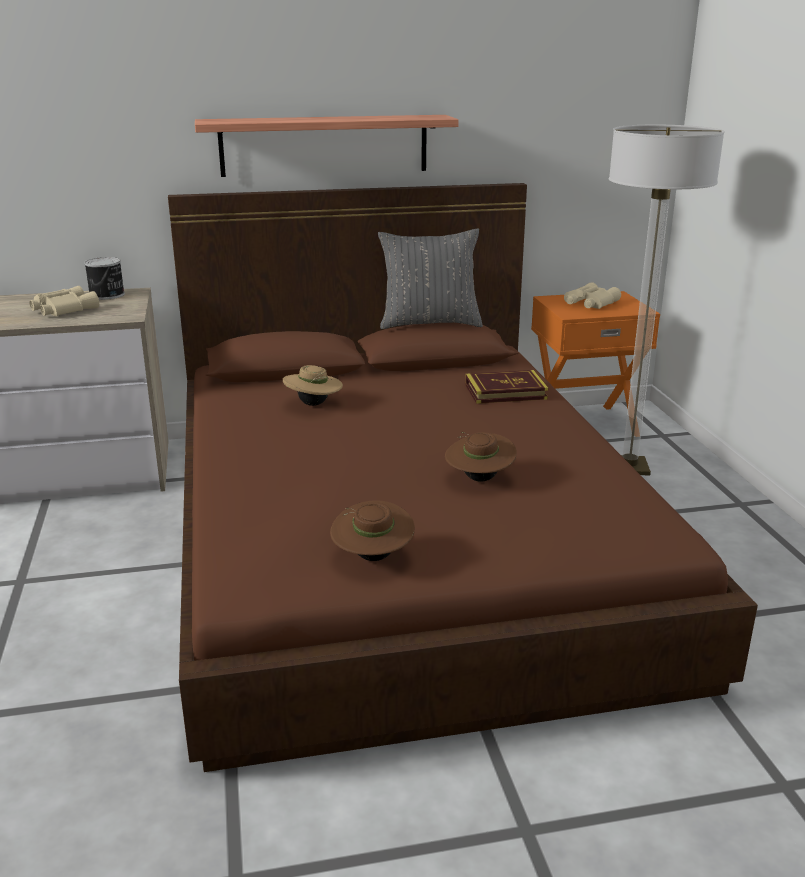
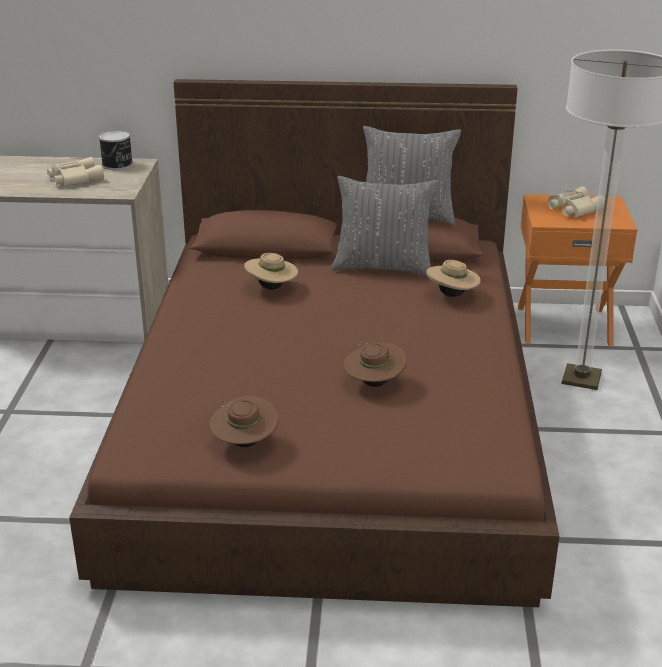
camera: 15 degrees right, 5 degrees up
shelf [195,115,459,177] -> none
book [465,370,548,404] -> beige hat [426,260,481,297]
none -> grey pillow [331,176,439,278]

